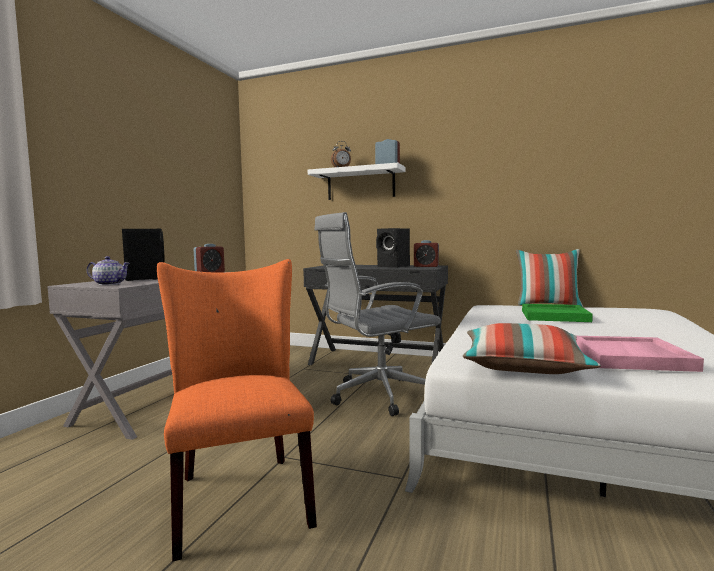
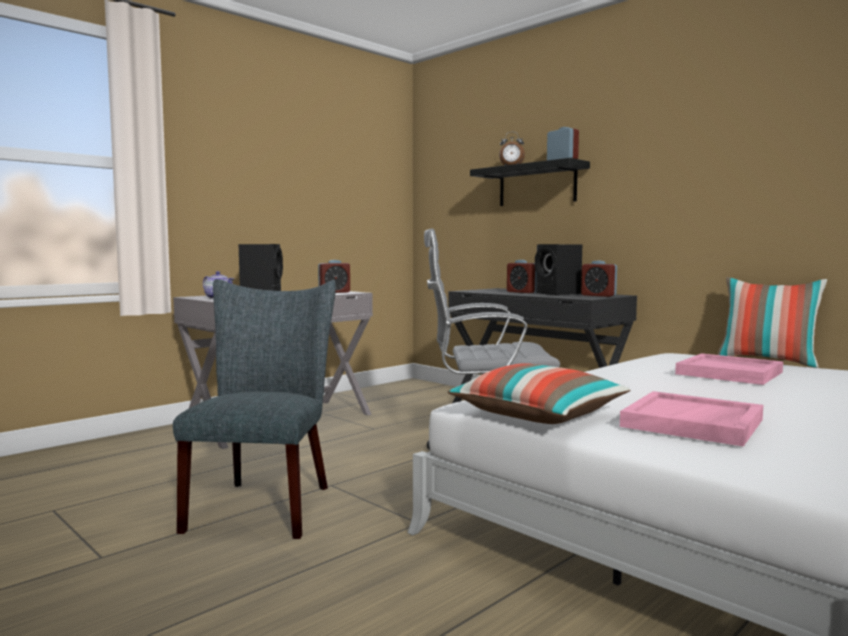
camera: 25 degrees right, 0 degrees up
orange chair [157,259,317,562] -> grey chair [173,279,336,539]
white shelf [308,163,405,200] -> black shelf [470,158,590,206]
green tray [522,304,593,322] -> pink tray [675,353,783,385]
none -> alarm clock [507,260,536,293]

